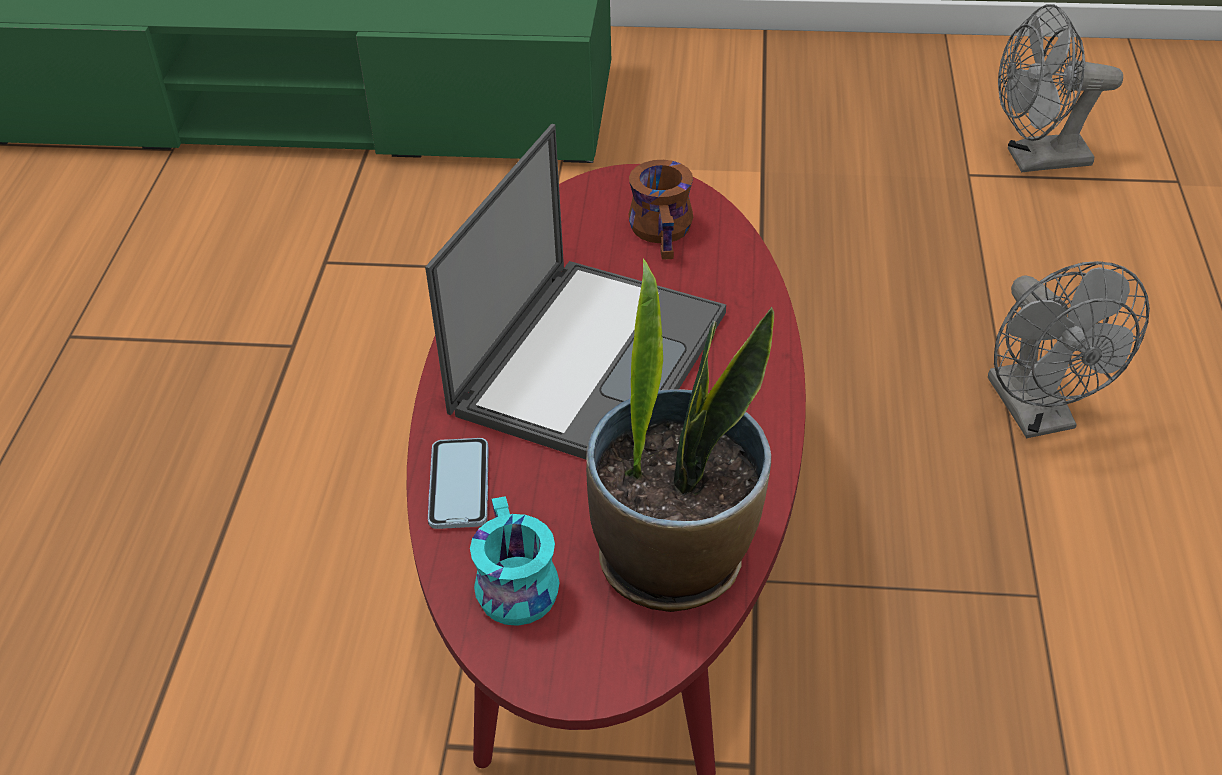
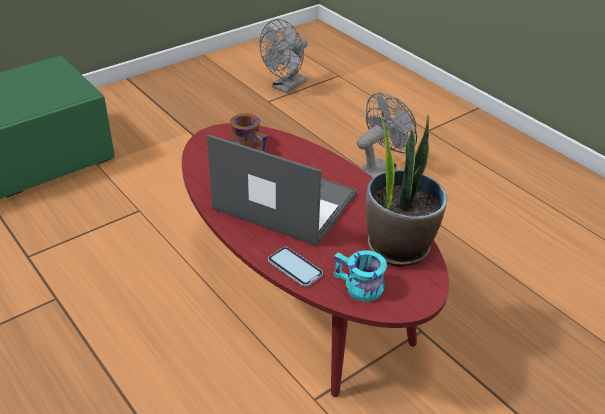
camera: 45 degrees left, 5 degrees down
laptop [425,124,726,459] -> laptop turned 45 degrees counterclockwise [207,134,357,246]
grey fan [988,261,1150,438] -> grey fan turned 75 degrees counterclockwise [357,93,417,177]

